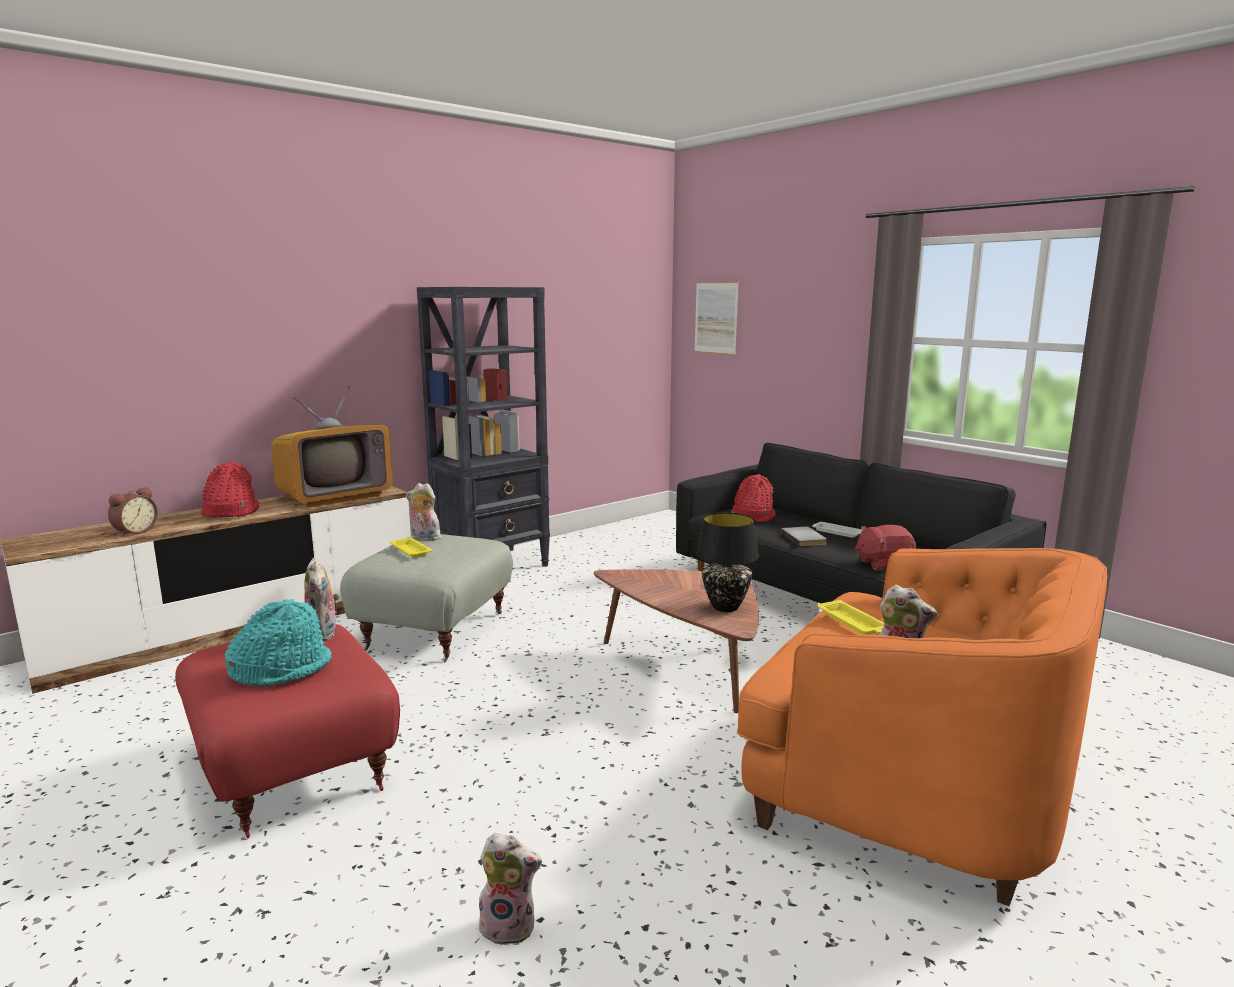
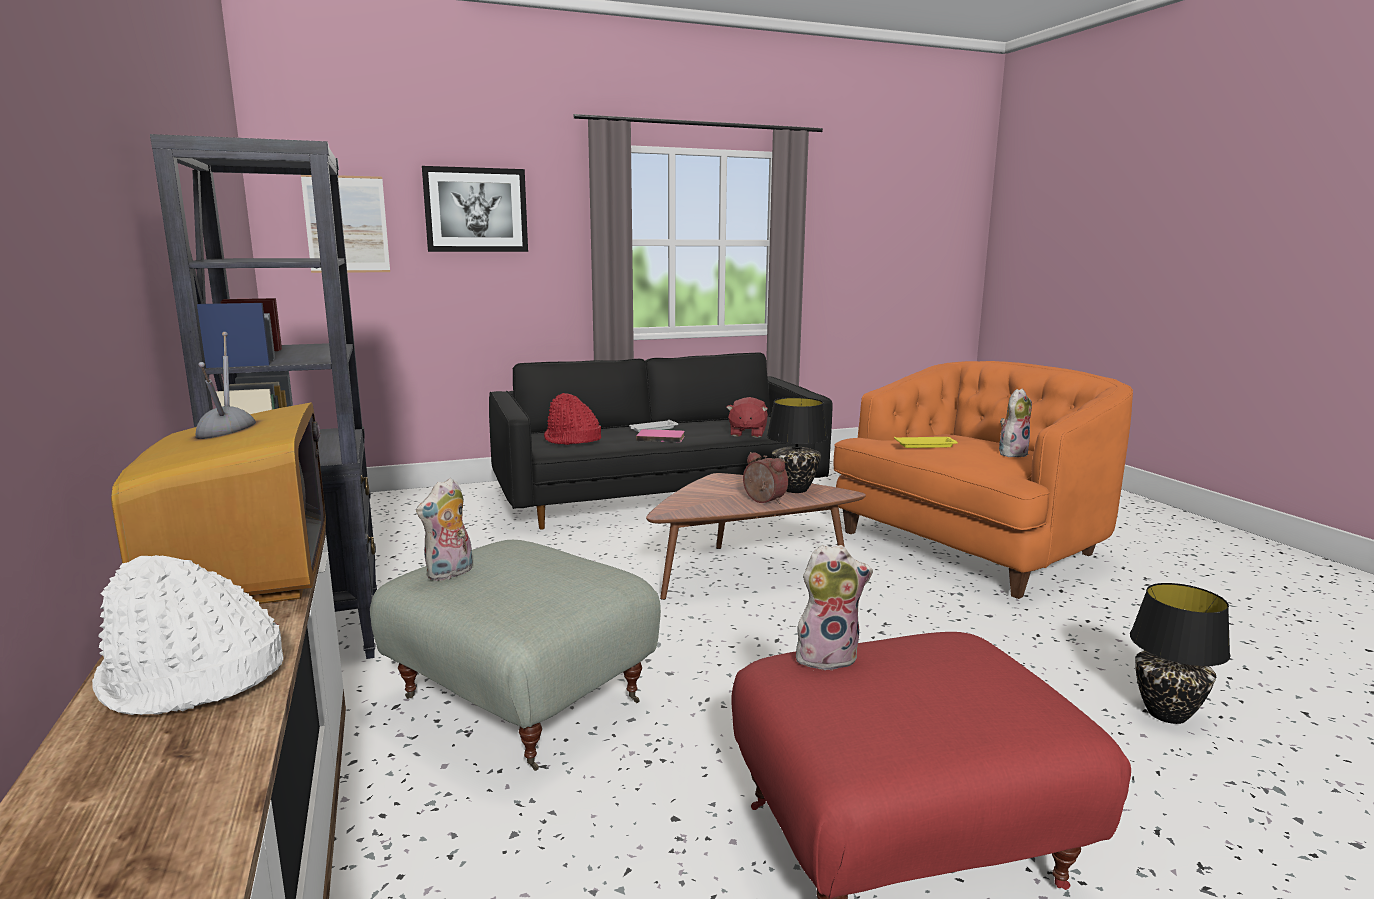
camera: 70 degrees left, 0 degrees up
alarm clock [108,487,158,537] -> alarm clock moved to [743,452,788,504]
red hat [201,462,259,518] -> white hat [92,555,283,715]
turquoise hat [225,599,331,686] -> none
yellow tray [390,538,432,558] -> none
plush toy [476,833,542,945] -> black table lamp [1130,583,1230,724]
grey book [781,527,827,546] -> pink book [636,429,685,443]
none -> picture [422,166,528,252]

